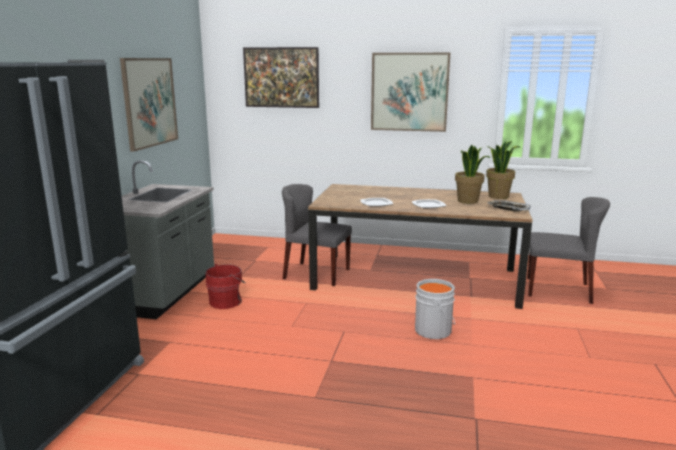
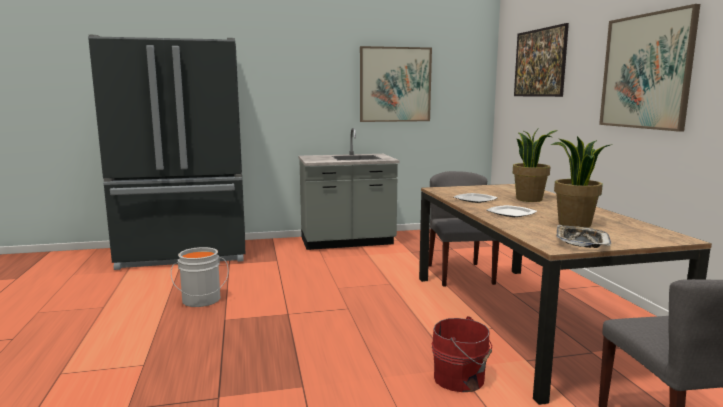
camera: 65 degrees right, 5 degrees down
red bucket [206,264,245,309] -> red bucket moved to [432,316,492,392]
grey bucket [415,279,455,339] -> grey bucket moved to [171,247,229,307]
potted plant [486,141,519,199] -> potted plant moved to [513,128,558,202]

